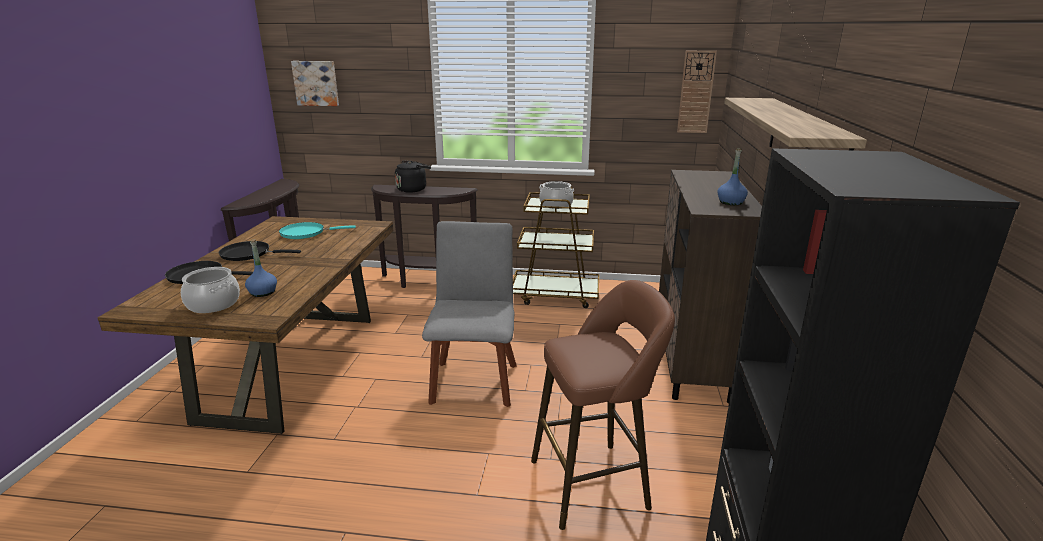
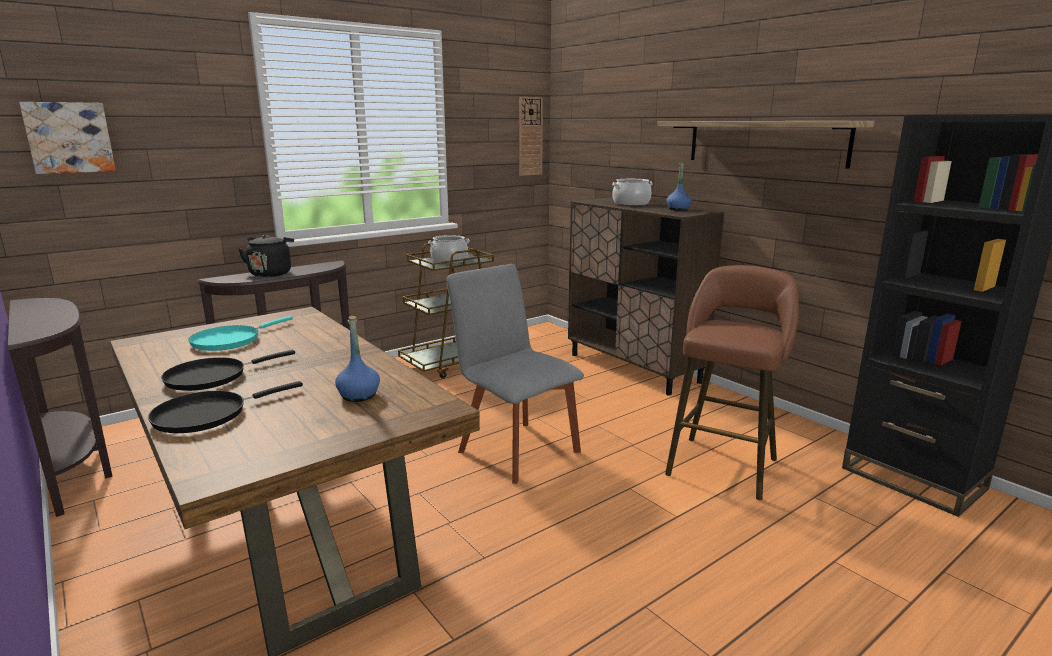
camera: 45 degrees left, 5 degrees down
cooking pot [181,267,240,313] -> cooking pot moved to [612,179,653,206]

